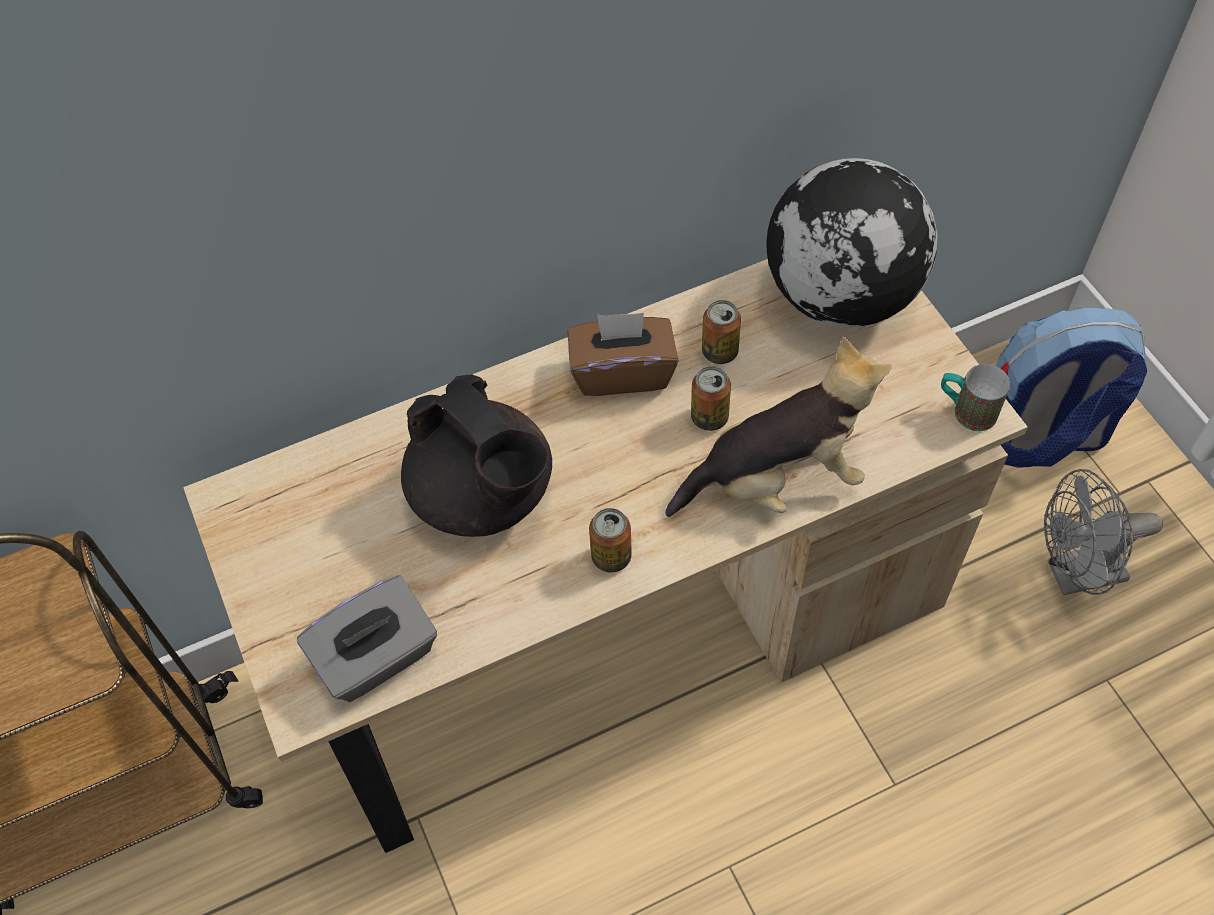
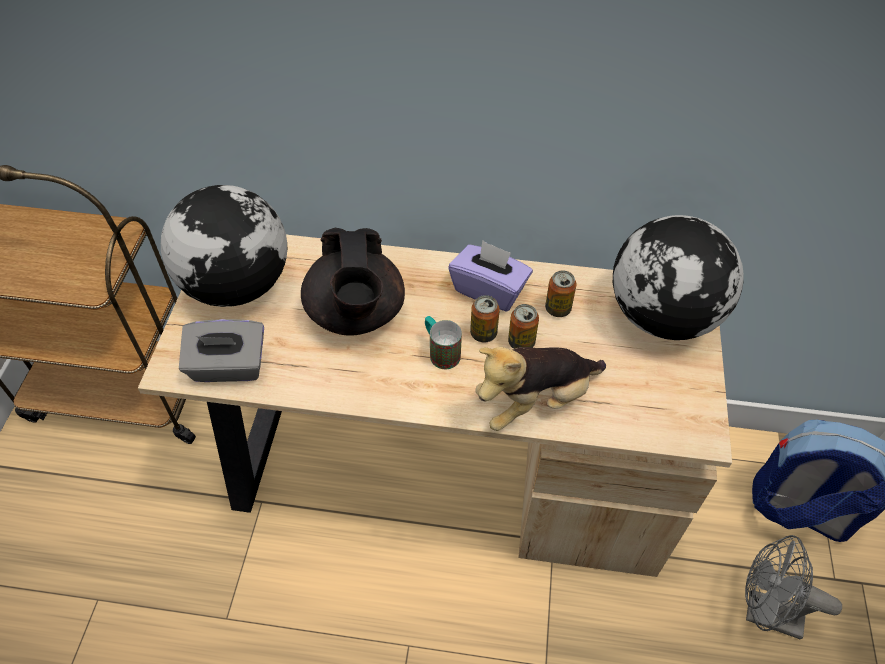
camera: 30 degrees right, 5 degrees down
brown tissue box [567,313,679,396] -> purple tissue box [449,240,533,312]
can [589,508,632,573] -> can moved to [470,295,500,342]
plush toy [665,336,892,517] -> plush toy turned 135 degrees clockwise [475,347,606,431]
mug [941,364,1010,431] -> mug moved to [425,316,462,369]
none -> globe [161,185,288,307]

